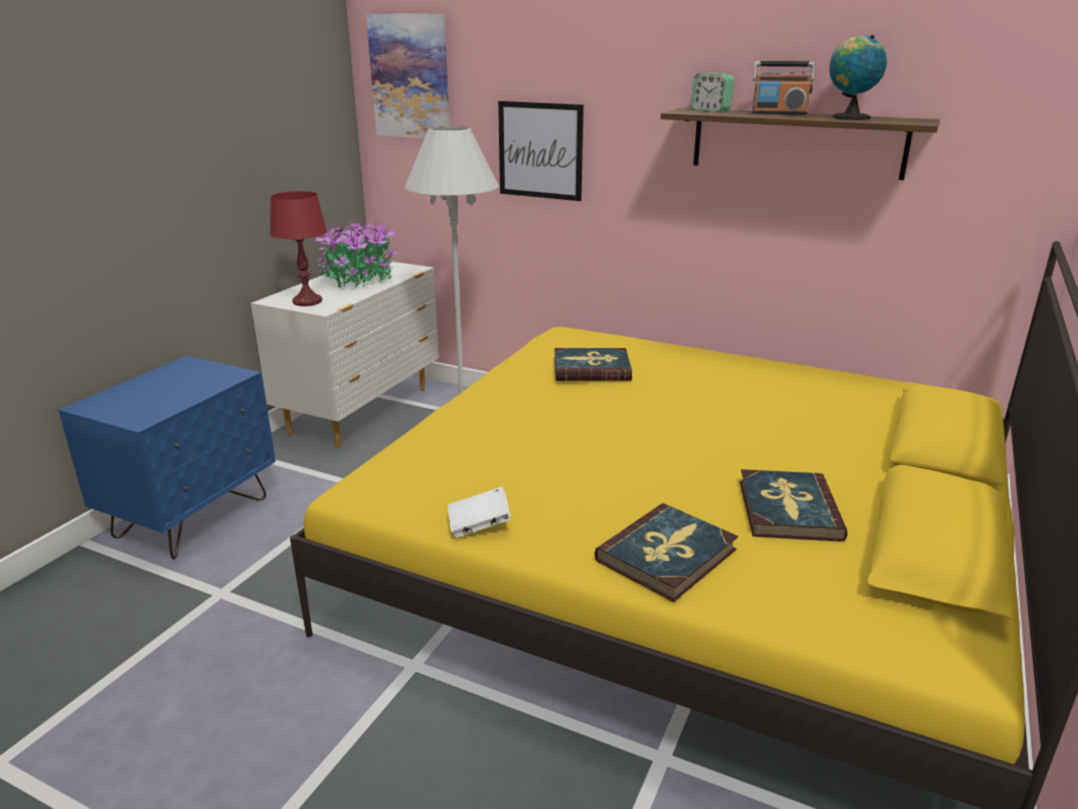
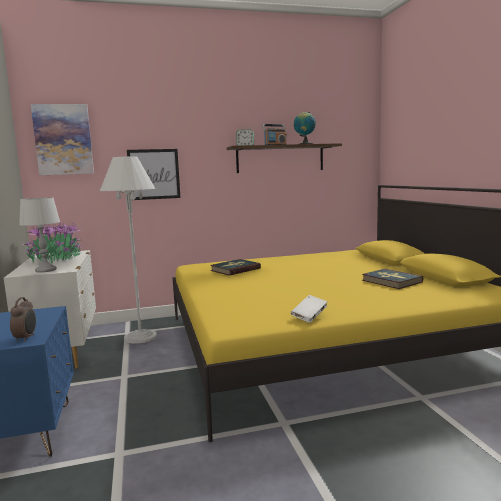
camera: 40 degrees left, 15 degrees down
red table lamp [270,191,327,306] -> grey table lamp [19,197,60,273]
book [595,503,738,602] -> none
none -> alarm clock [10,297,36,342]

